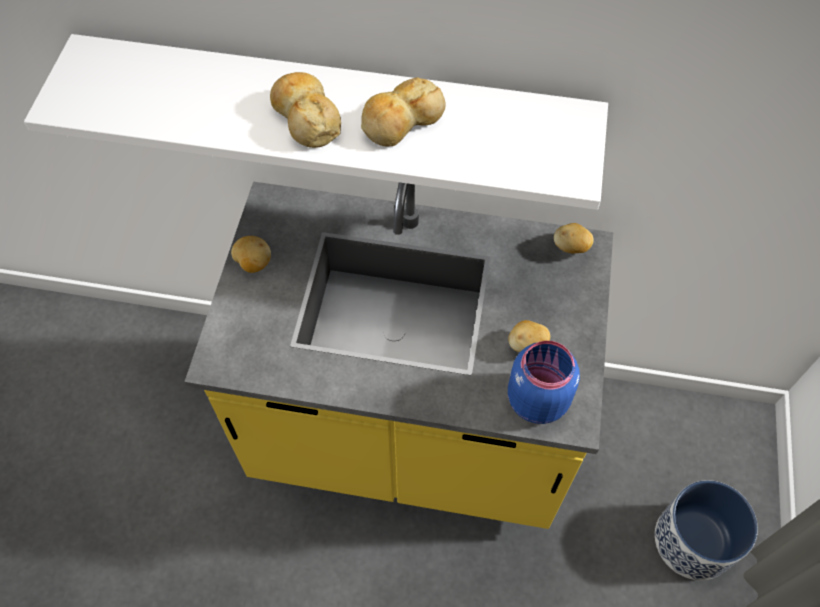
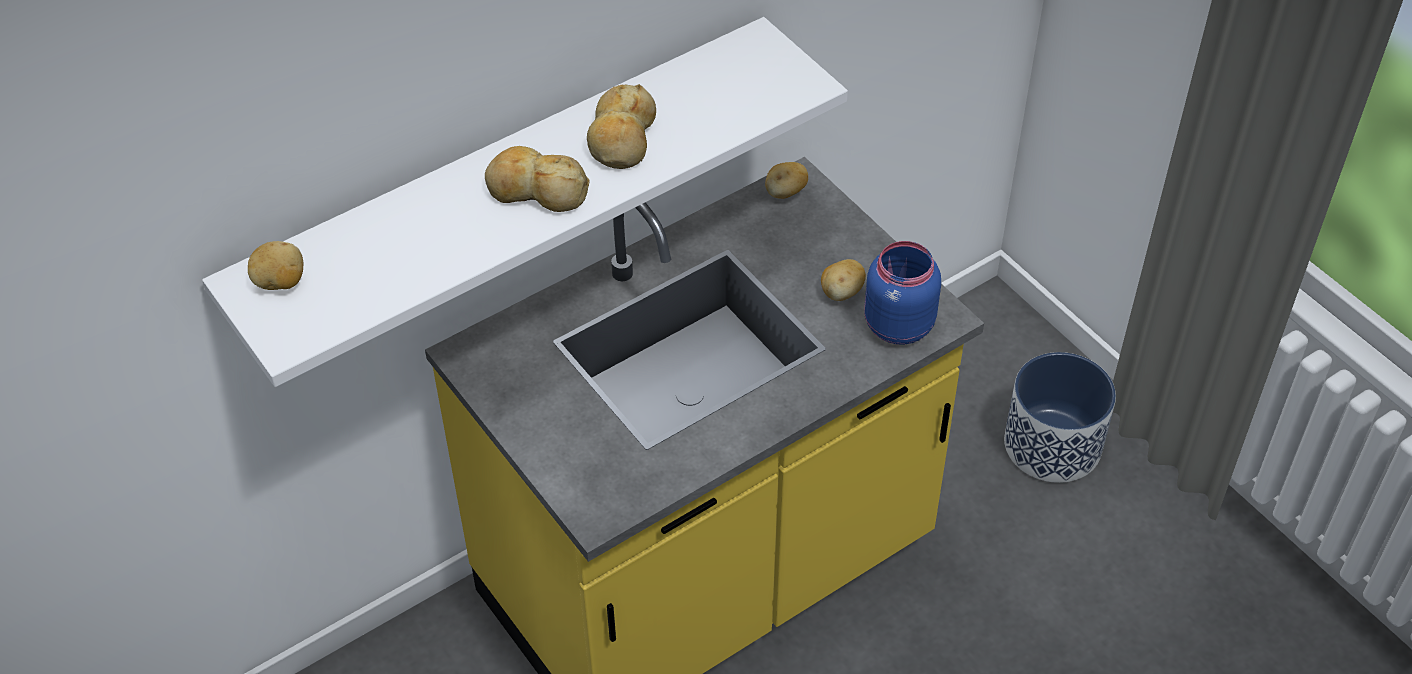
camera: 45 degrees left, 10 degrees down
potato [231,236,271,273] -> potato moved to [248,241,303,290]

